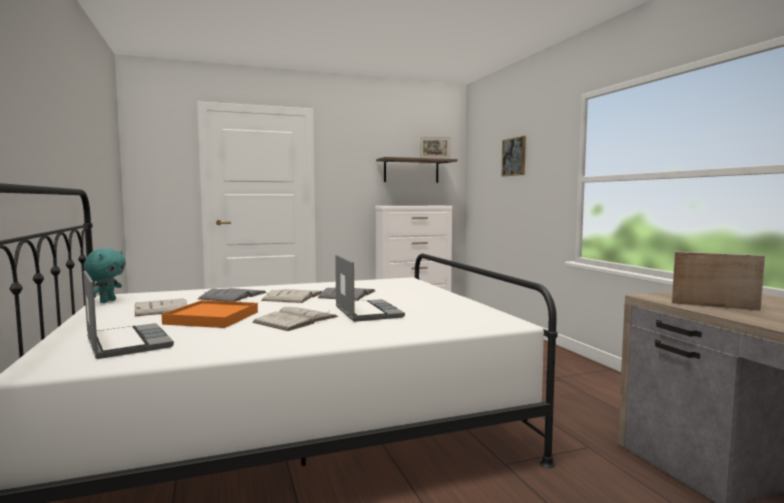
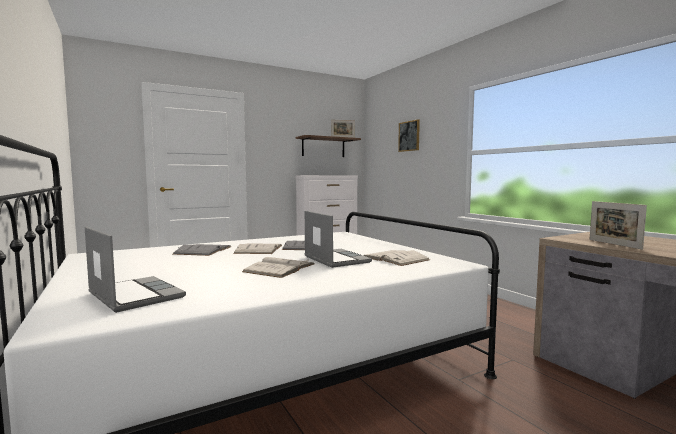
camera: 10 degrees left, 0 degrees up
turquoise plush toy [84,249,126,303] -> none
white book [135,298,188,316] -> white book moved to [364,250,430,266]
orange tray [162,300,258,328] -> none
picture frame [672,252,765,311] -> picture frame turned 120 degrees counterclockwise [589,201,647,250]

